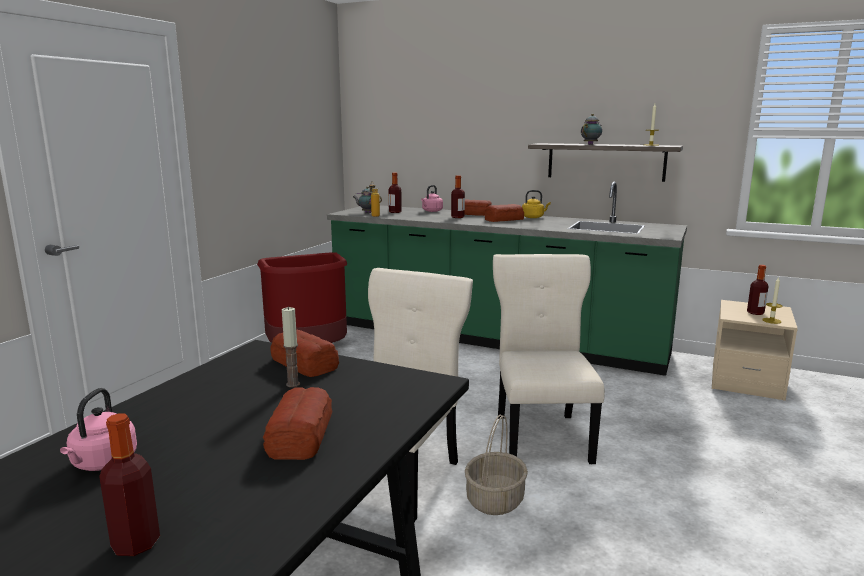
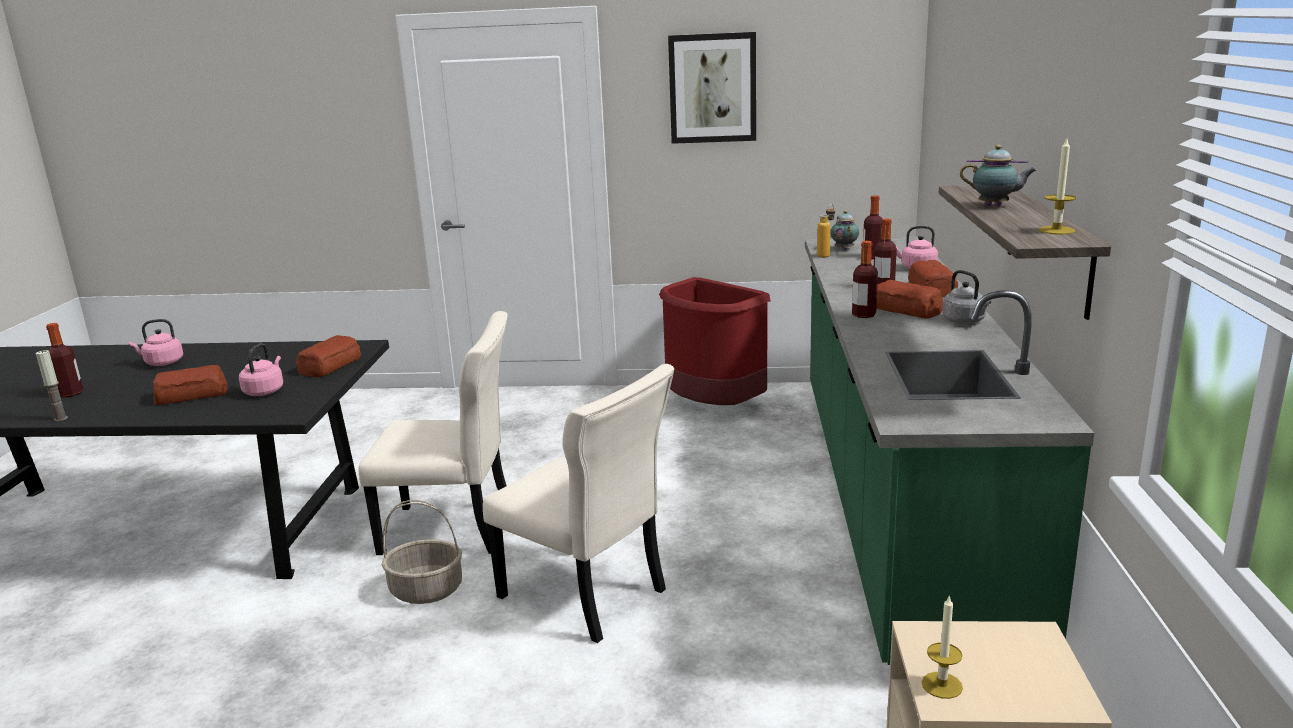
camera: 70 degrees right, 5 degrees up
candle [282,306,300,387] -> candle moved to [36,350,68,421]
beige chair [493,254,605,464] -> beige chair turned 60 degrees clockwise [483,364,674,643]
yellow kettle [522,190,551,218] -> grey kettle [942,270,991,324]
bottle [747,265,769,315] -> bottle moved to [852,241,878,318]
none -> pink kettle [239,344,283,396]
none -> picture [668,32,756,144]

